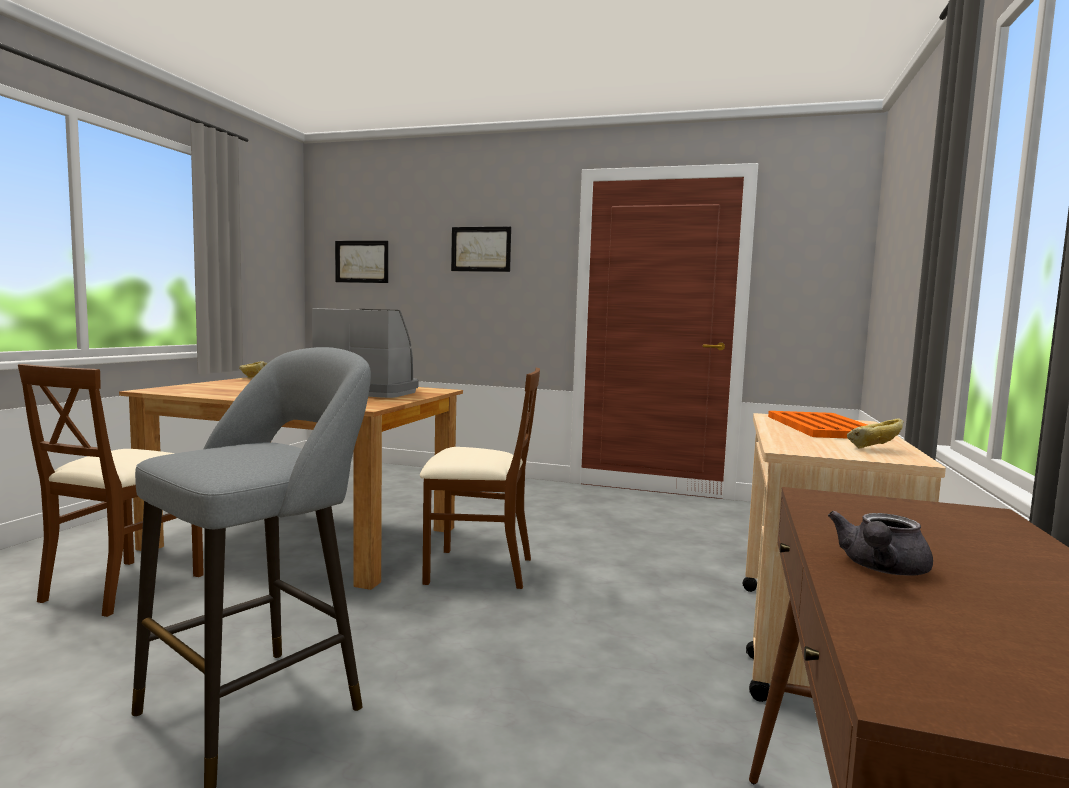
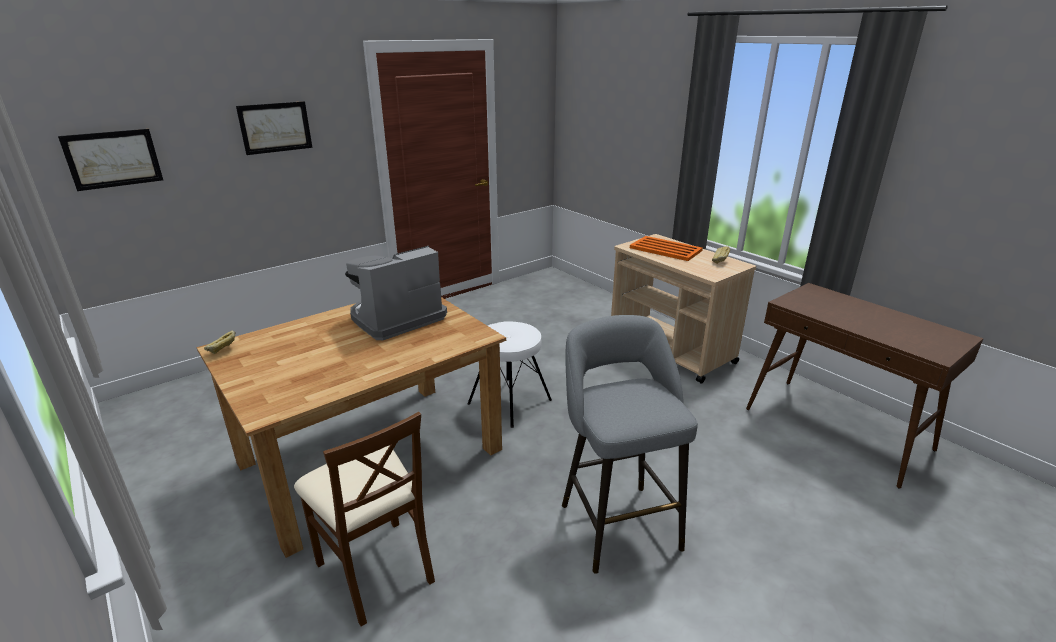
camera: 55 degrees left, 20 degrees up
brown chair [420,368,540,589] -> white stool [468,321,552,428]
grey teapot [828,511,933,575] -> none

